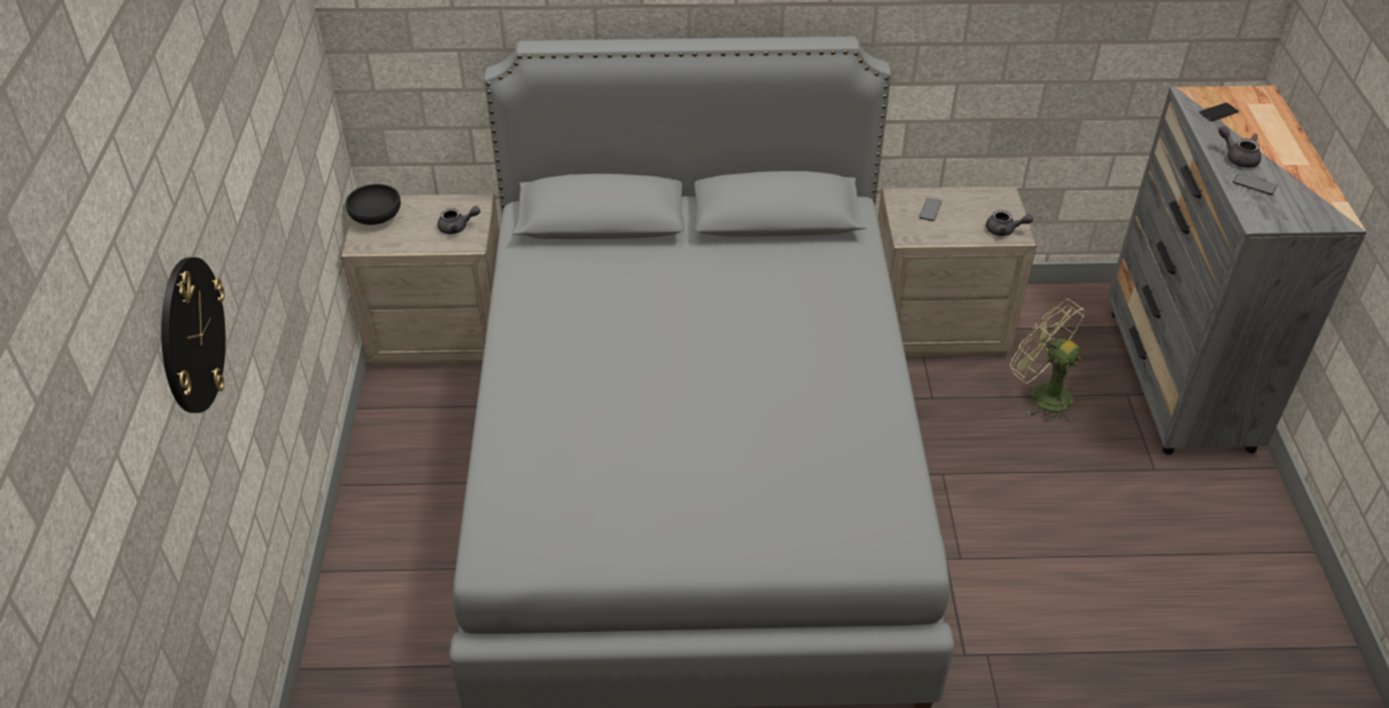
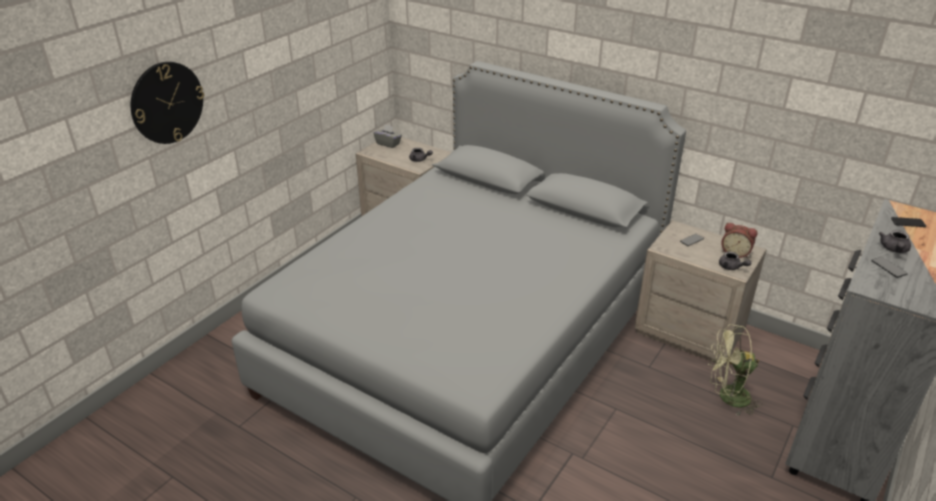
camera: 35 degrees right, 10 degrees down
black bowl [346,184,401,225] -> grey tissue box [373,124,402,148]
green fan [1010,299,1086,422] -> green fan turned 75 degrees counterclockwise [708,324,762,416]
grey teapot [1218,126,1261,168] -> grey teapot turned 150 degrees counterclockwise [879,230,911,253]
none -> alarm clock [721,223,758,258]

